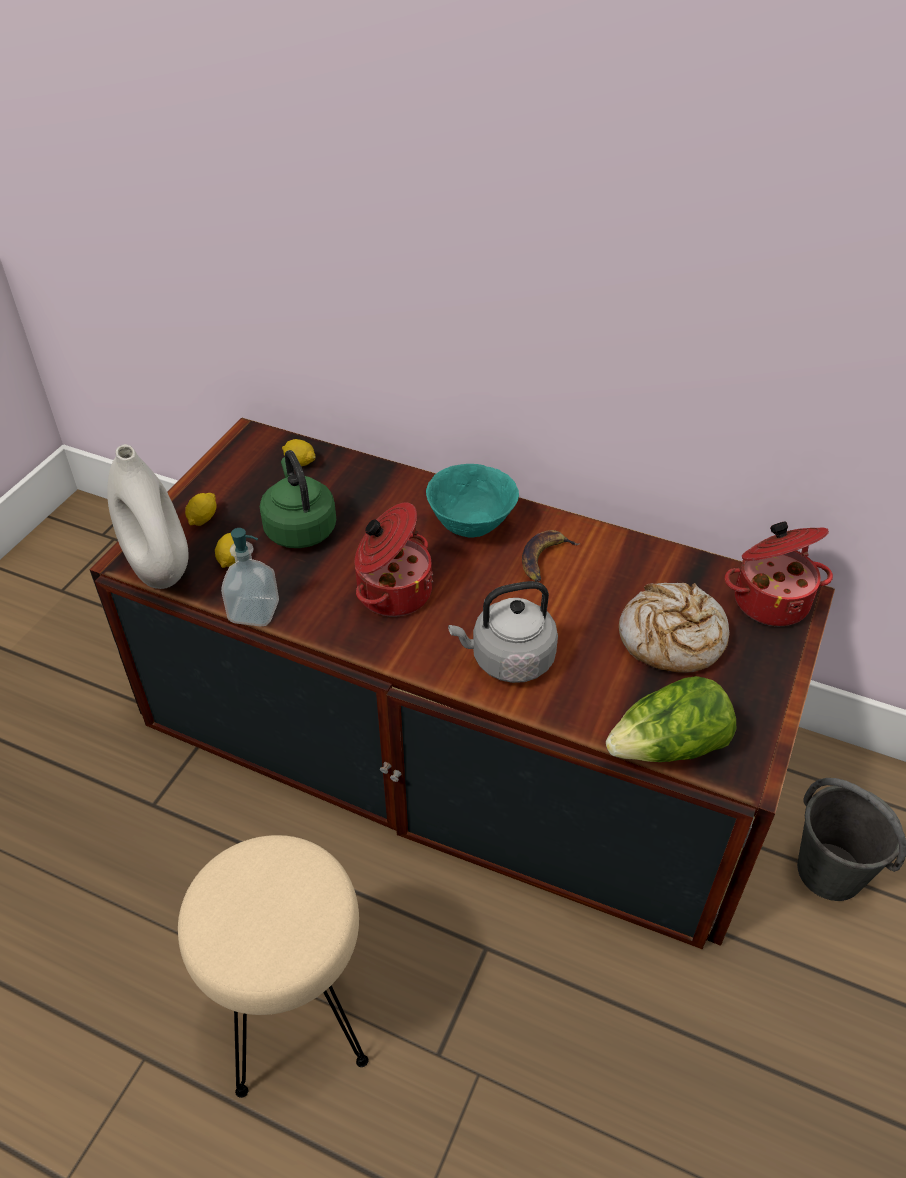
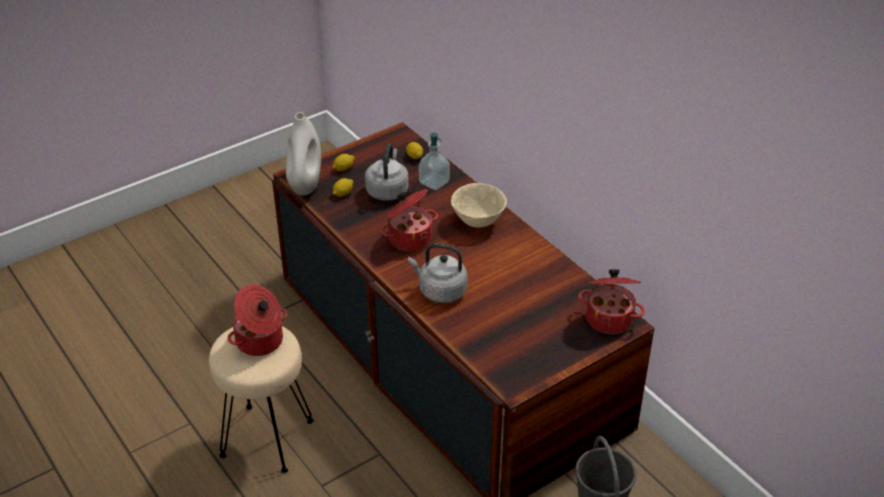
camera: 30 degrees right, 5 degrees down
soap dispenser [221,528,279,627] -> soap dispenser moved to [419,133,450,190]
green kettle [260,450,336,548] -> grey kettle [365,143,409,201]
turquoise bowl [426,464,519,538] -> beige bowl [451,183,507,228]
banana [522,530,580,582] -> none
lettuce [606,676,736,762] -> none
bread [619,583,729,673] -> none
none -> cooking pot [228,285,287,356]

